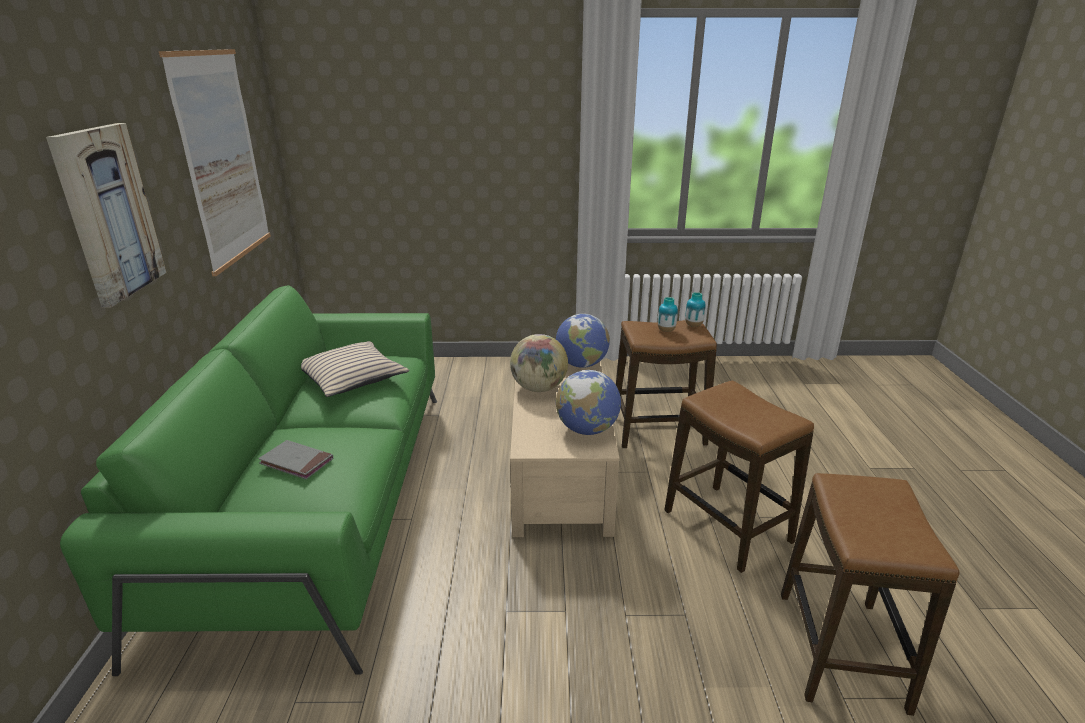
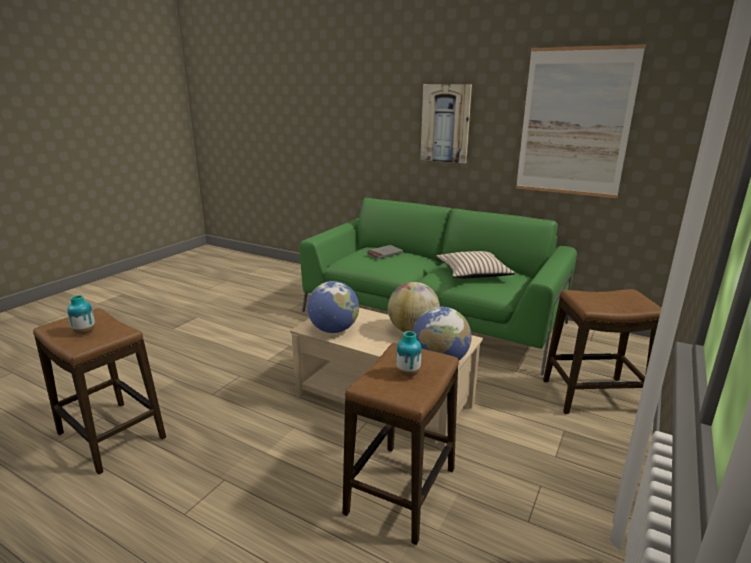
camera: 120 degrees right, 5 degrees down
stool [664,380,814,573] -> stool moved to [543,289,661,414]
vase [685,292,706,327] -> vase moved to [67,295,95,334]

